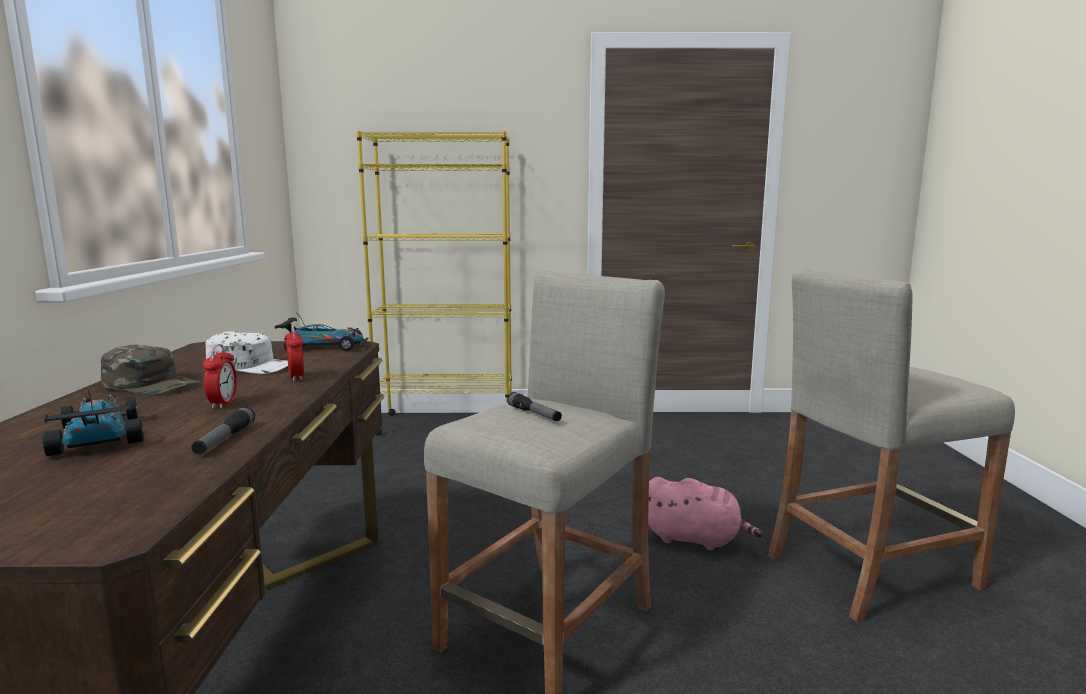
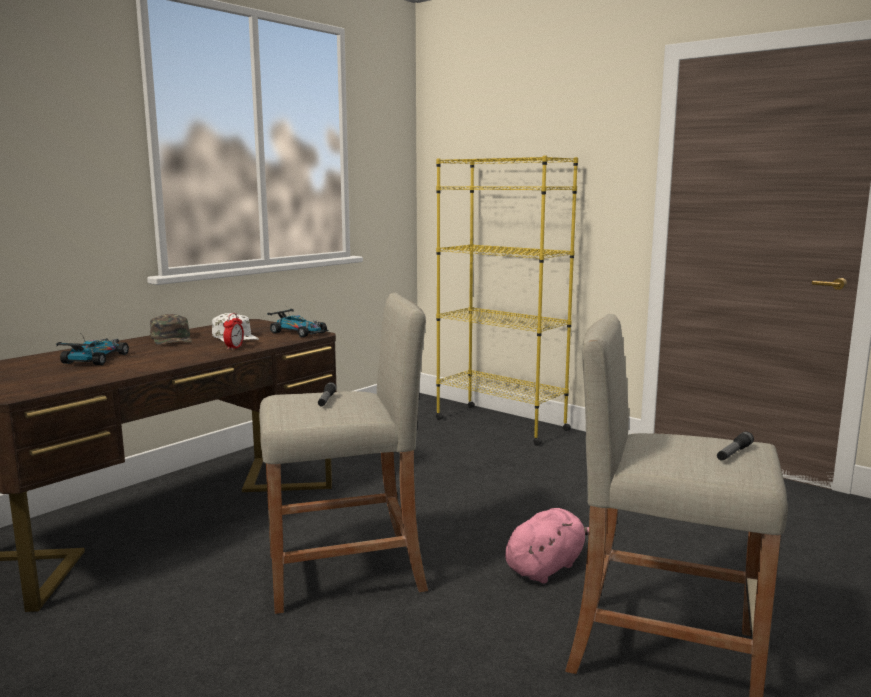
camera: 40 degrees right, 0 degrees up
flashlight [191,407,255,454] -> flashlight moved to [717,431,754,461]
alarm clock [203,344,237,409] -> none
pink plush toy [648,477,763,550] -> pink plush toy turned 105 degrees counterclockwise [505,508,589,584]

